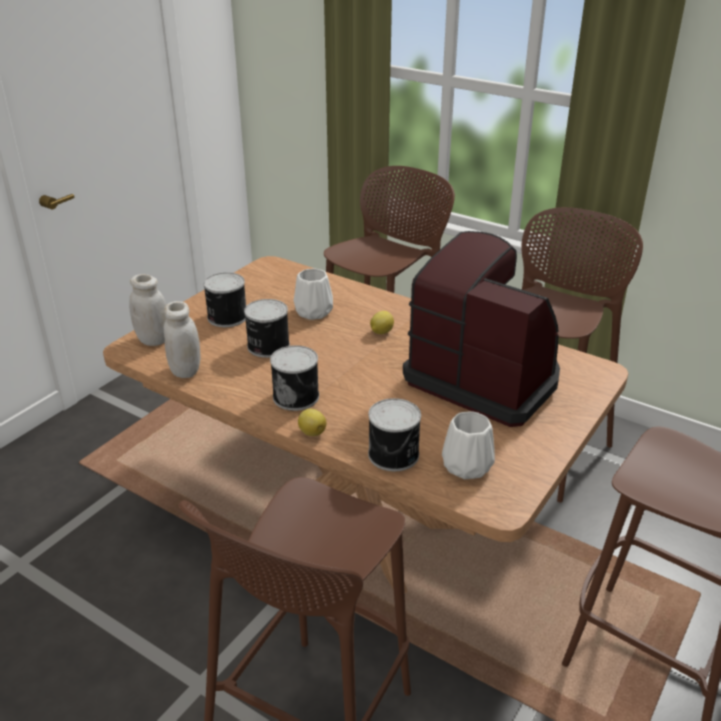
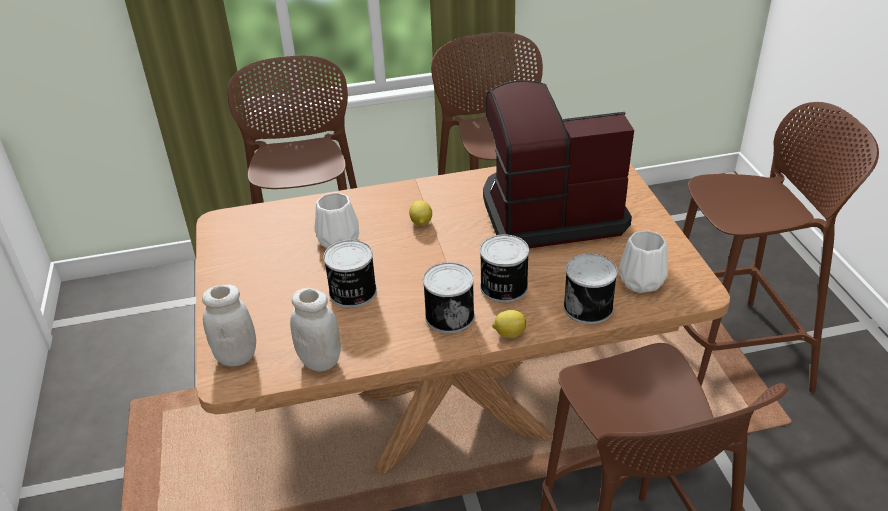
camera: 45 degrees left, 5 degrees up
can [203,272,246,327] -> can moved to [480,234,529,303]

